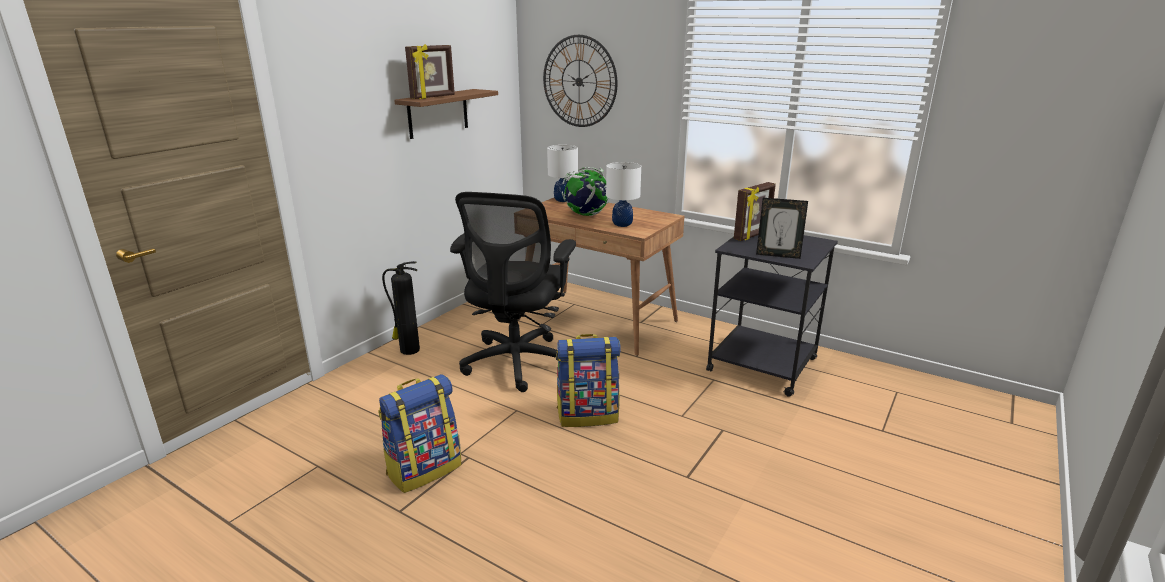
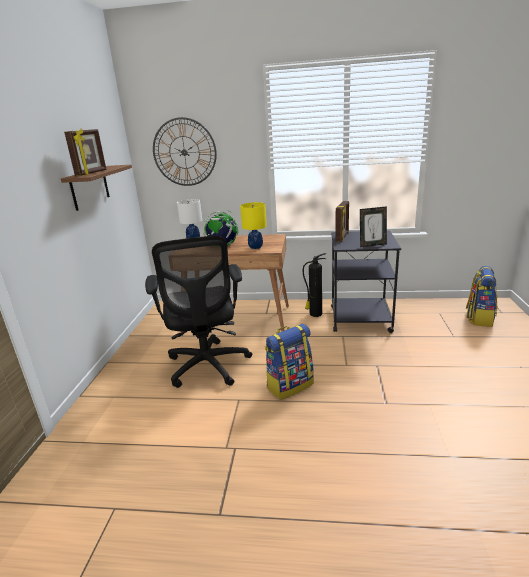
camera: 25 degrees left, 0 degrees up
backpack [378,374,462,493] -> backpack moved to [466,266,498,327]
fire extinguisher [382,261,420,355] -> fire extinguisher moved to [303,253,326,317]
white table lamp [606,162,641,227] -> yellow table lamp [240,202,267,249]

